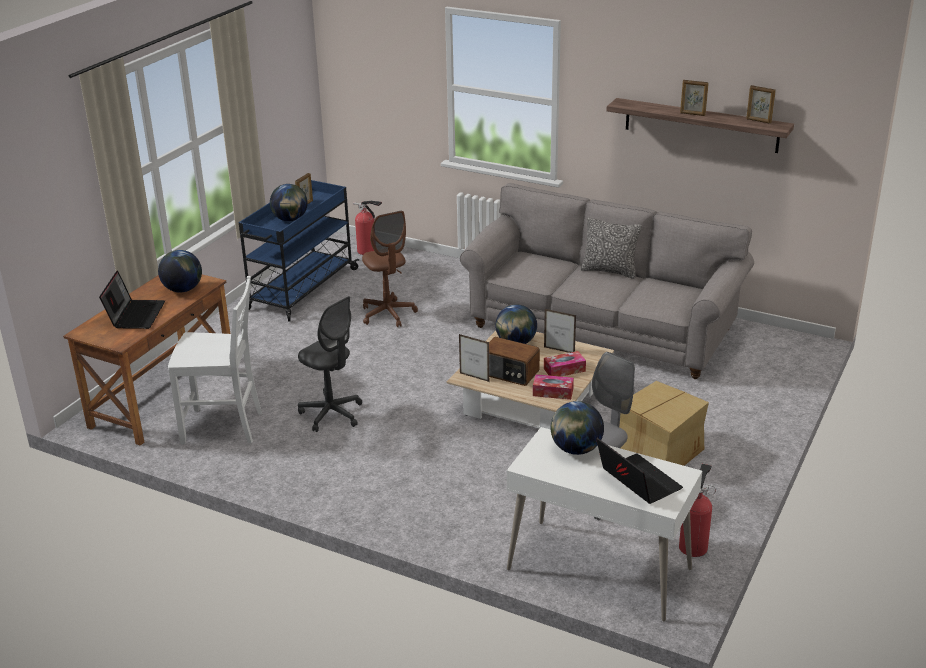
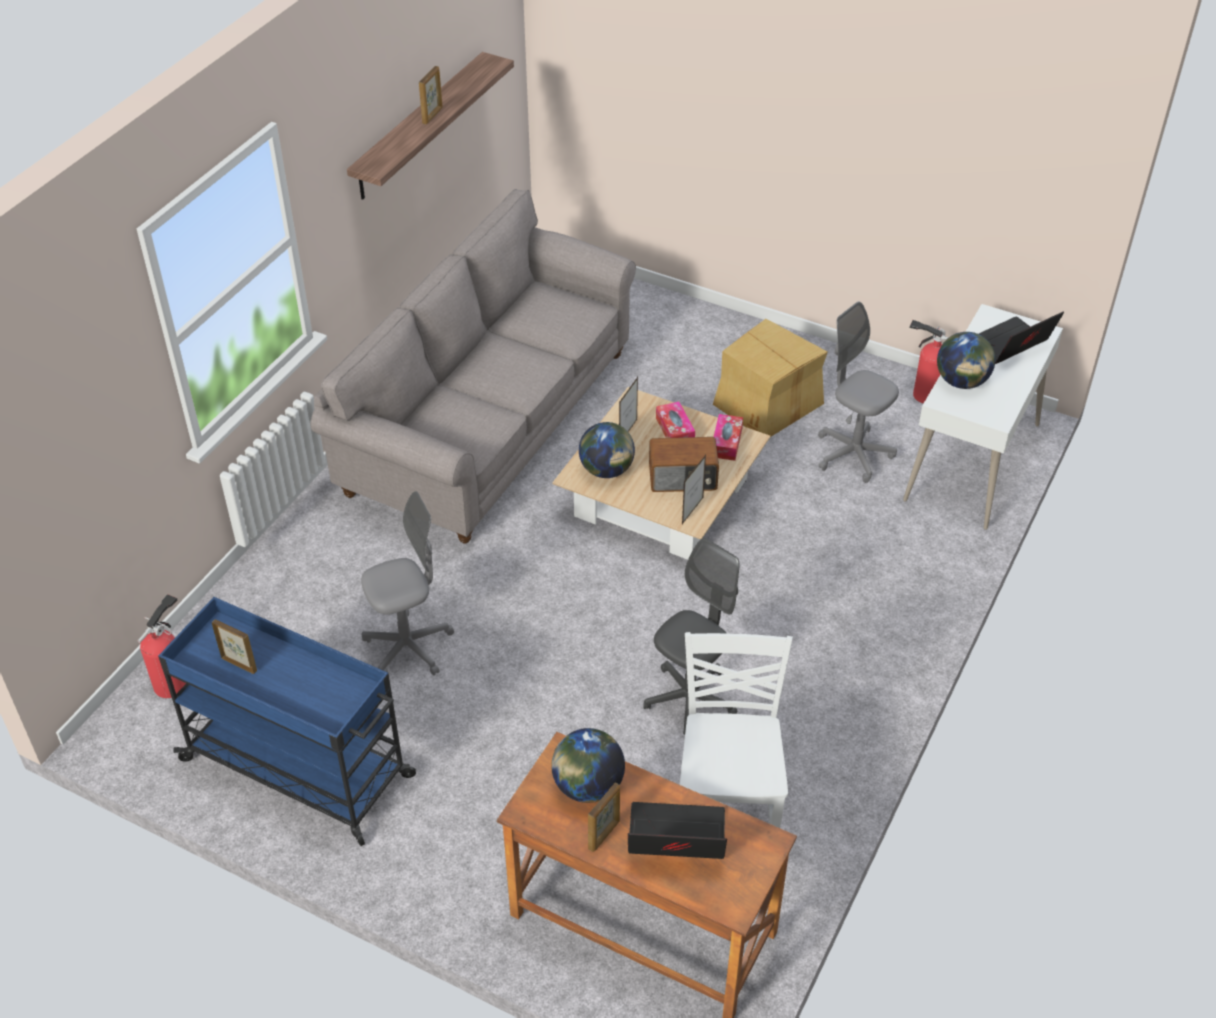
camera: 90 degrees left, 15 degrees up
globe [270,184,308,221] -> none
brown office chair [362,211,418,327] -> grey office chair [361,491,454,676]
radio [489,337,540,386] -> radio turned 60 degrees clockwise [649,437,719,492]
pillow [581,217,642,279] -> none
picture frame [746,85,776,124] -> picture frame moved to [588,783,620,852]

